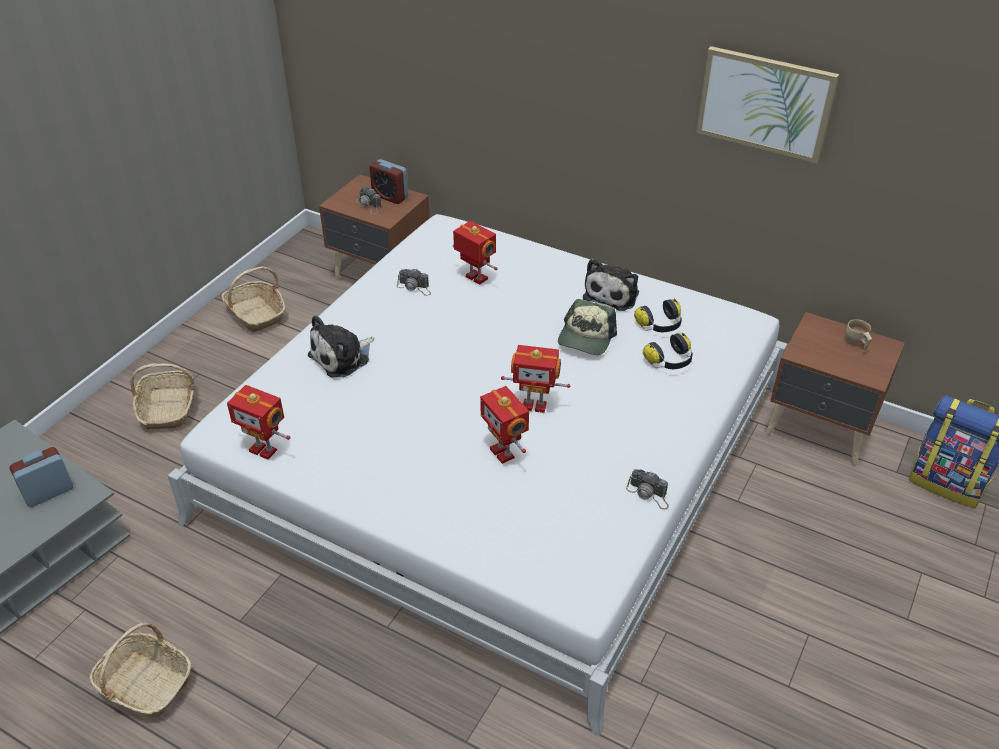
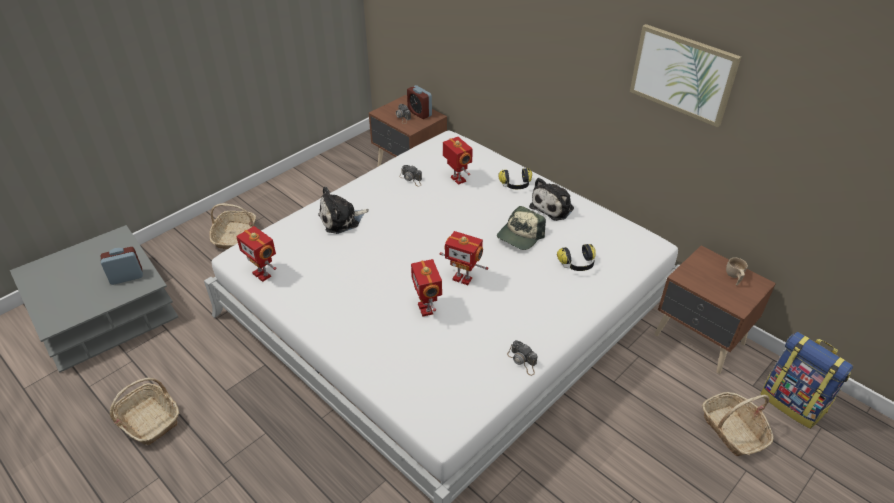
camera: 15 degrees right, 0 degrees up
basket [222,267,286,332] -> basket moved to [702,392,774,456]
headphones [634,299,682,332] -> headphones moved to [498,168,532,189]

